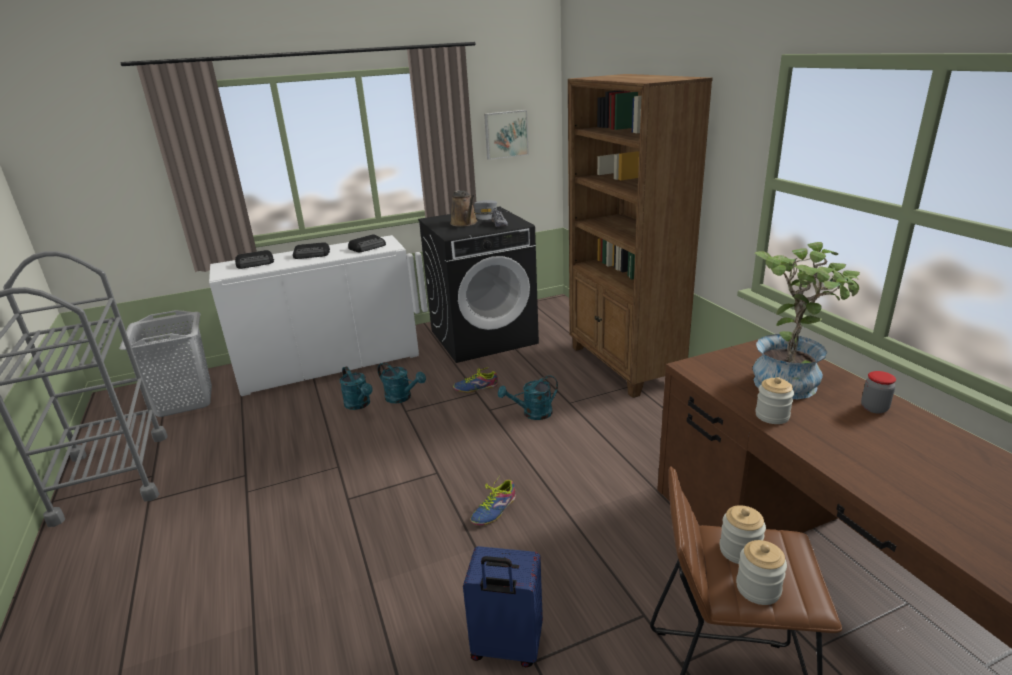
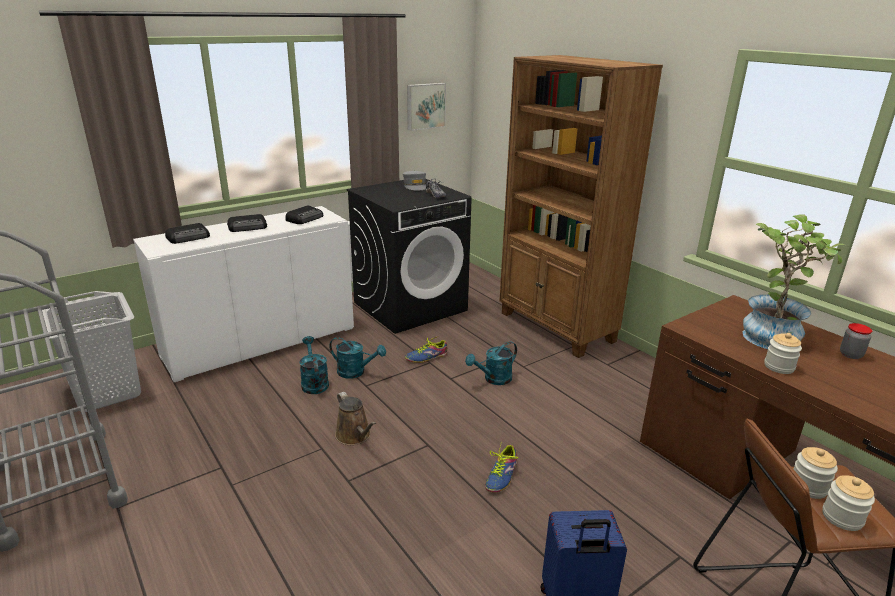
camera: 15 degrees left, 0 degrees up
turquoise watering can [340,366,373,410] -> turquoise watering can turned 150 degrees counterclockwise [299,336,329,394]
brown watering can [450,191,477,227] -> brown watering can moved to [335,392,376,445]

